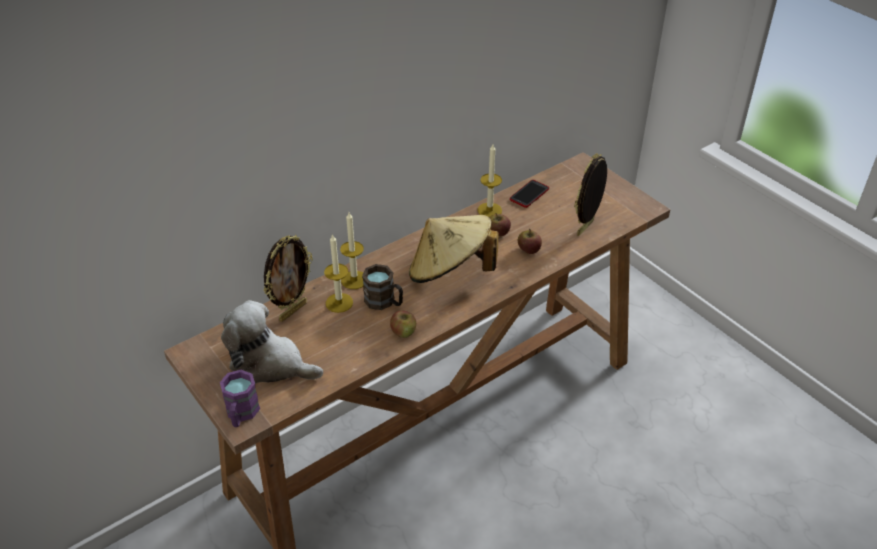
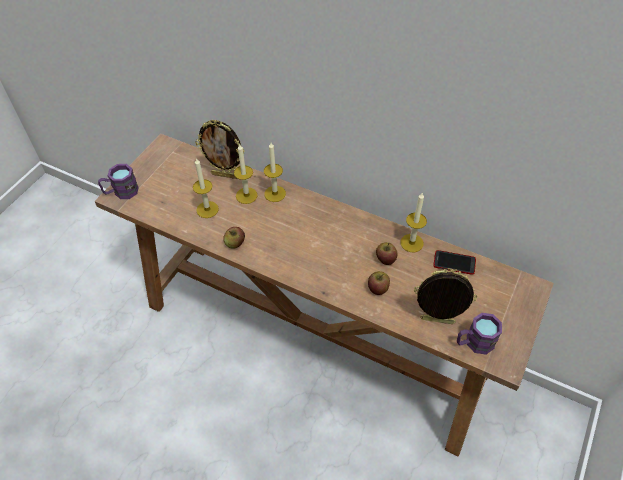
camera: 65 degrees right, 10 degrees up
plush toy [221,300,323,384] -> none
brown mug [362,264,403,310] -> none
beige hat [409,215,498,283] -> none
none -> candle [193,158,219,218]
none -> purple mug [457,313,502,355]

